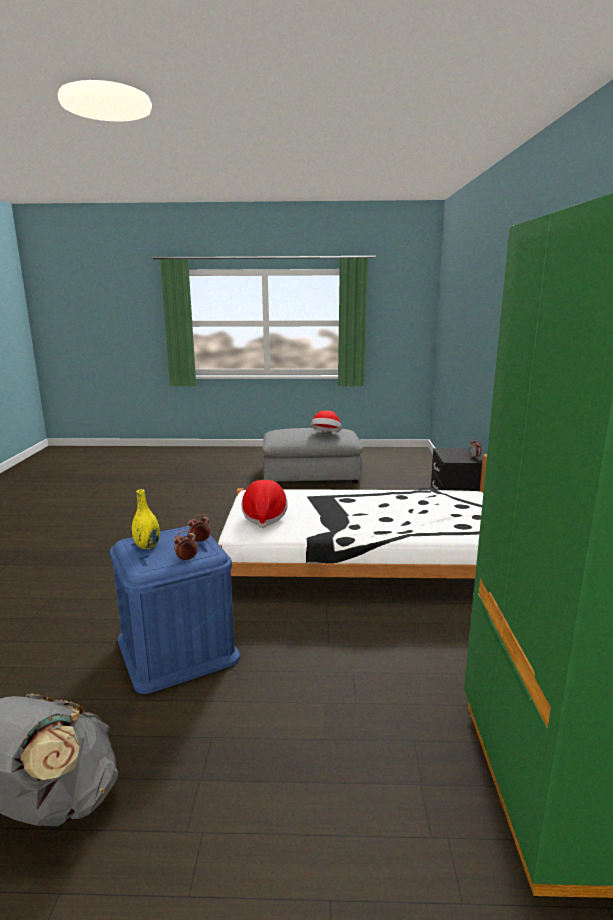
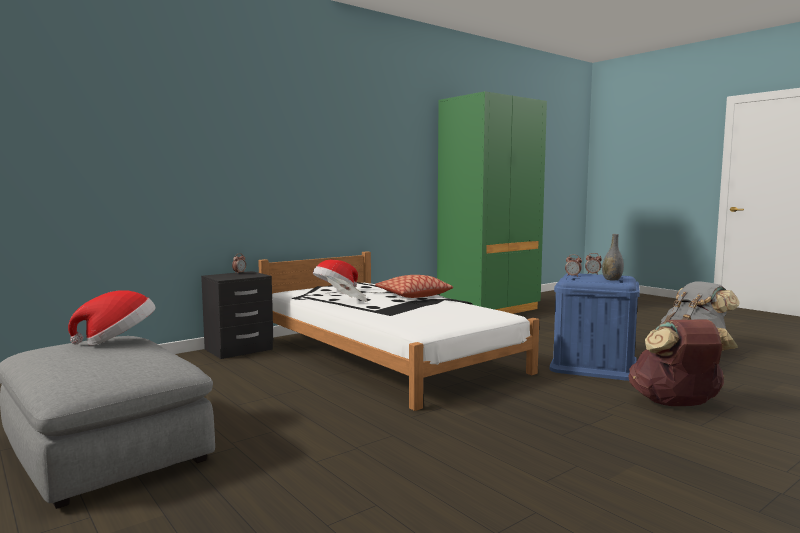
camera: 130 degrees left, 10 degrees down
yellow vase [132,489,160,549] -> grey vase [602,234,624,280]
hat [241,480,288,528] -> hat moved to [313,260,358,287]
none -> newspaper [325,275,368,302]
none -> pillow [375,275,453,298]
none -> brown backpack [628,319,738,406]

